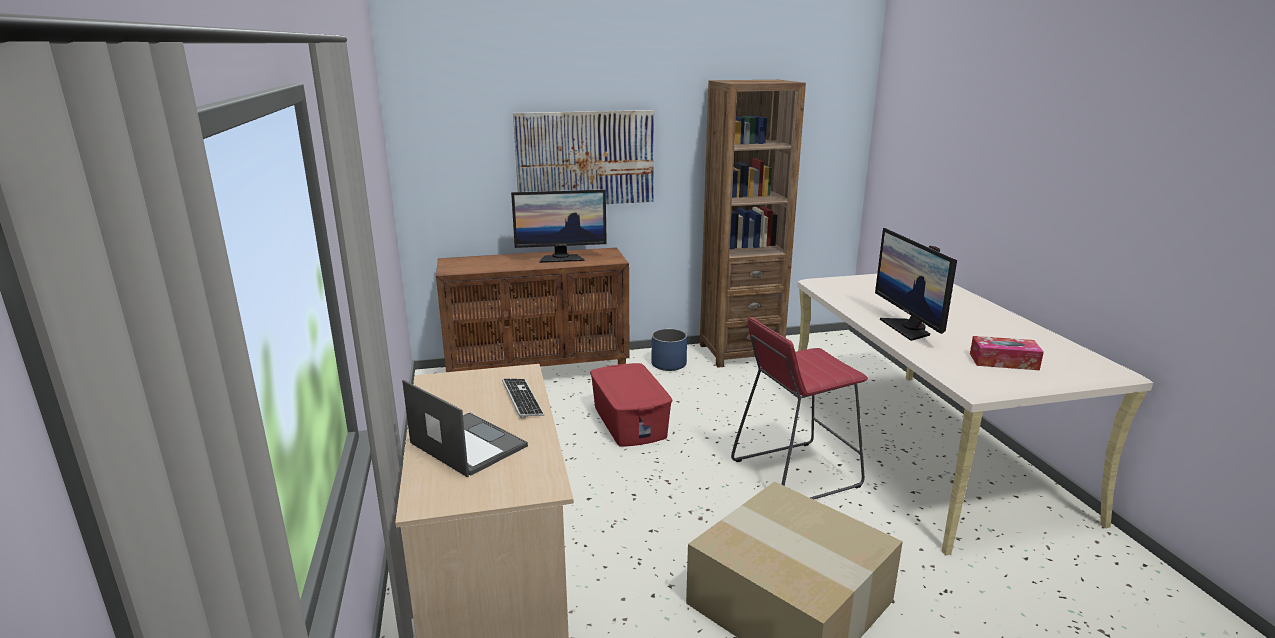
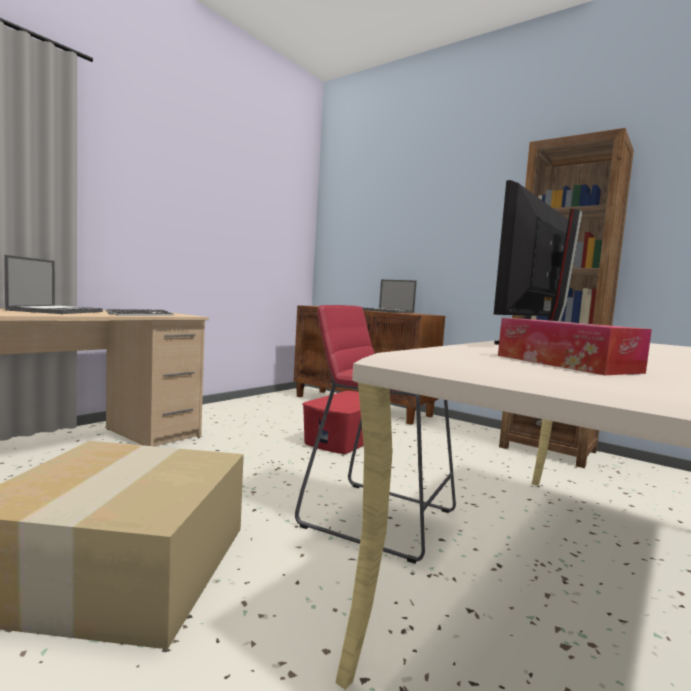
camera: 50 degrees right, 15 degrees down
monitor [511,189,607,263] -> laptop [363,280,417,313]
picture [513,110,654,204] -> none
blue planter [651,329,687,371] -> none

